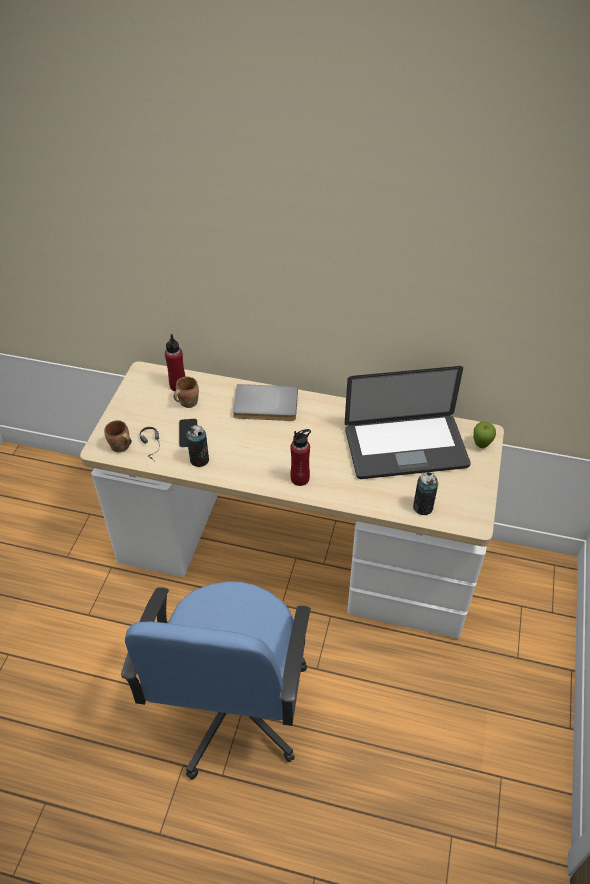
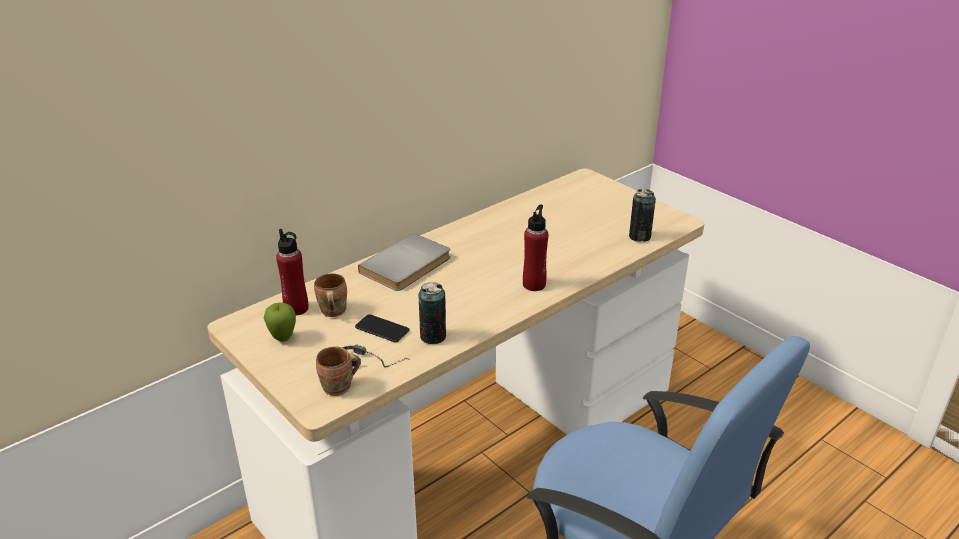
camera: 55 degrees left, 15 degrees down
laptop [345,366,471,479] -> none
apple [473,422,496,448] -> apple moved to [264,303,296,342]

